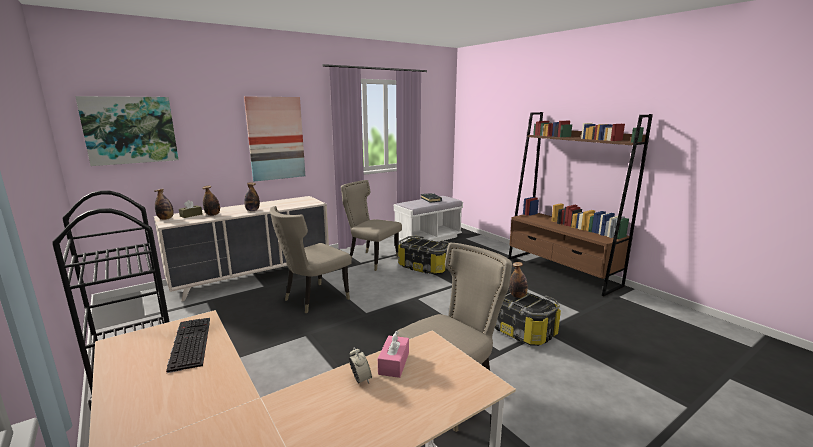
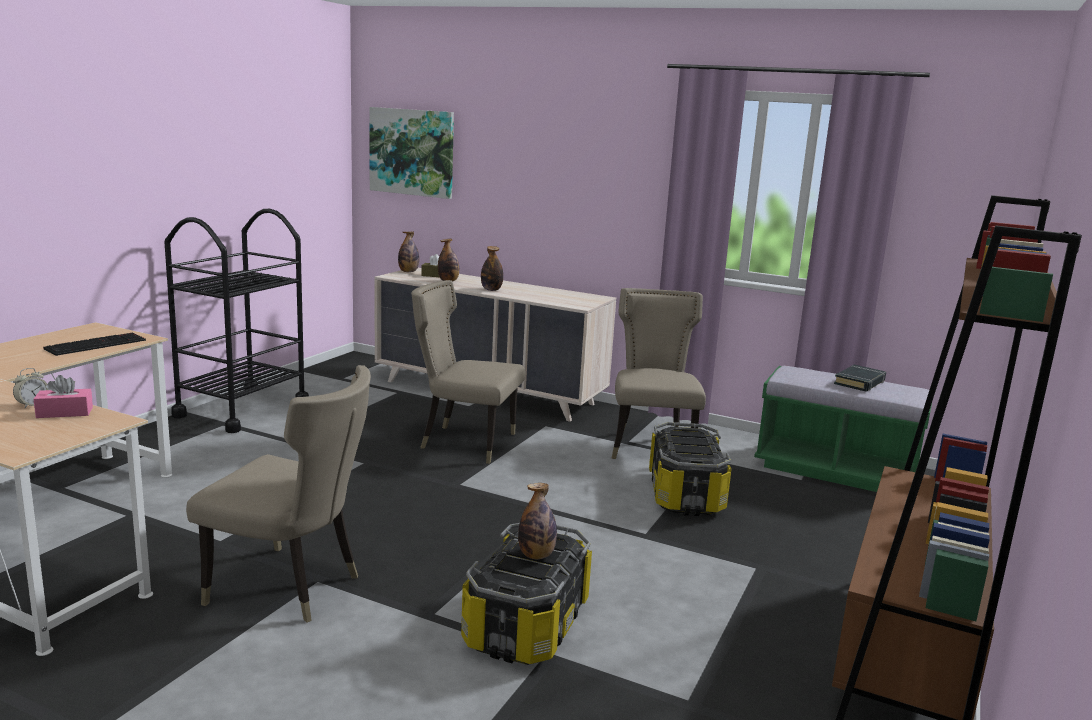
camera: 60 degrees right, 0 degrees up
picture [244,97,305,182] -> none
white bench [394,196,463,243] -> green bench [754,366,932,492]

